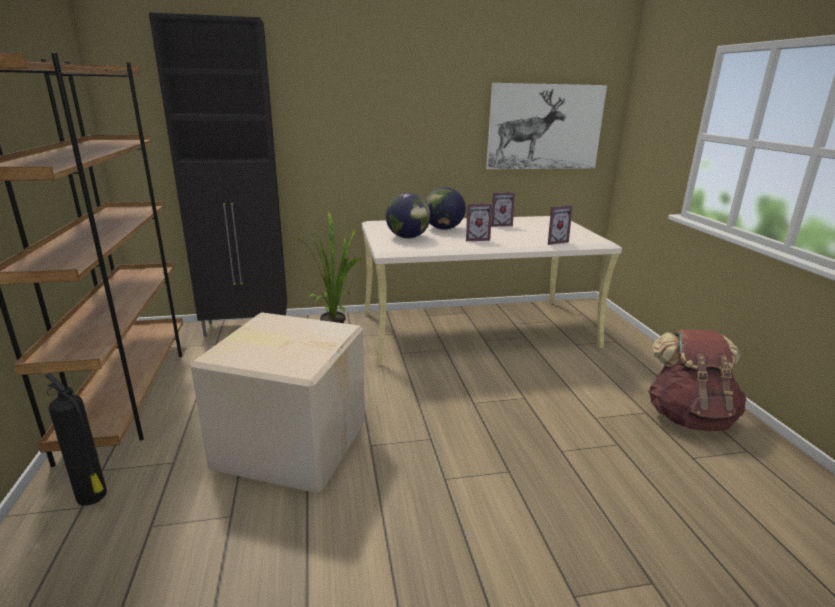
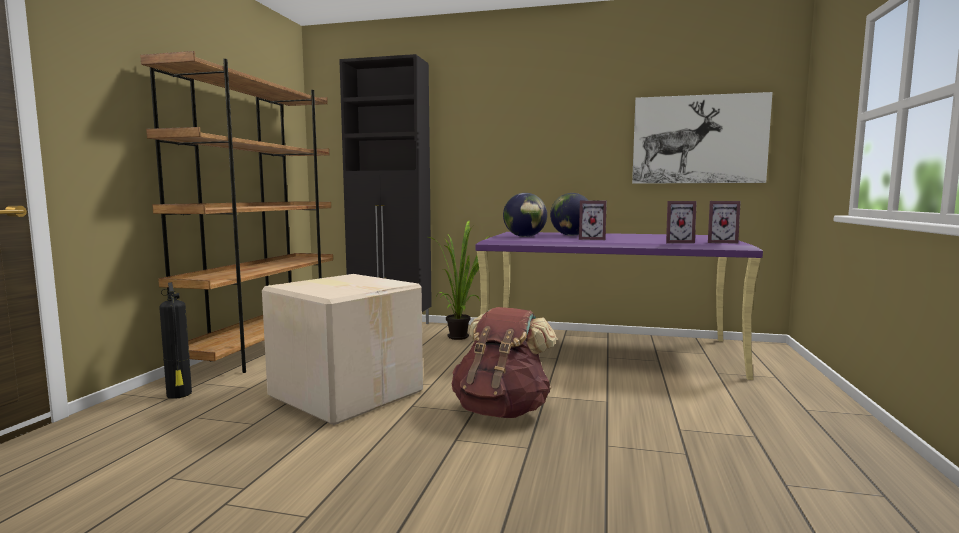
camera: 25 degrees right, 15 degrees down
beige desk [362,216,622,366] -> purple desk [476,232,763,380]
picture frame [491,192,515,227] -> picture frame moved to [708,201,741,244]
brown backpack [648,329,747,431] -> brown backpack moved to [452,307,557,418]

